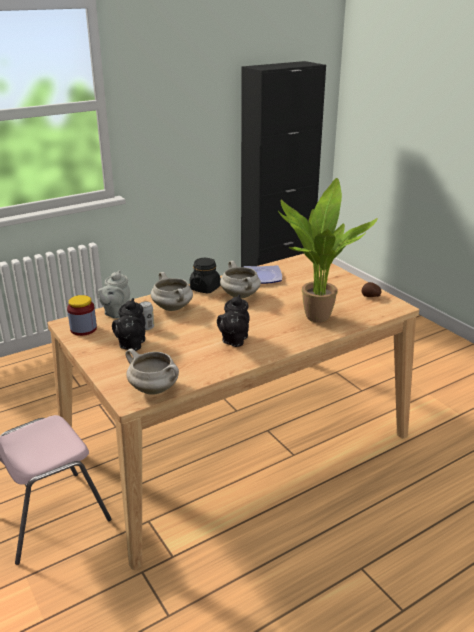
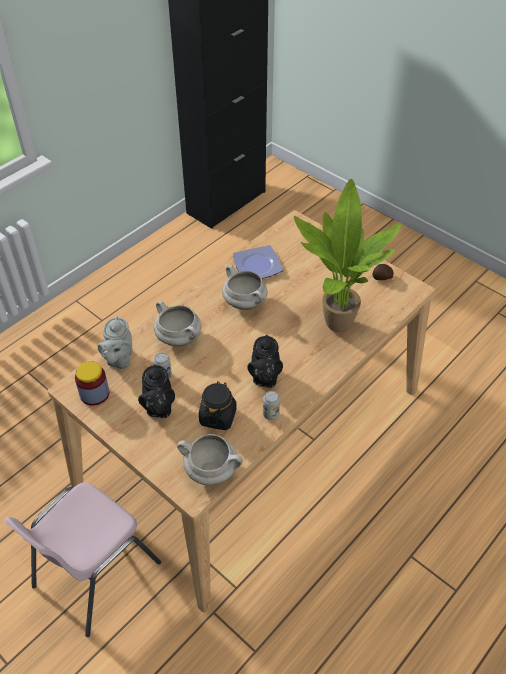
camera: 15 degrees left, 20 degrees up
black jar [190,258,220,293] -> black jar moved to [199,381,237,430]
none -> can [263,391,280,420]

